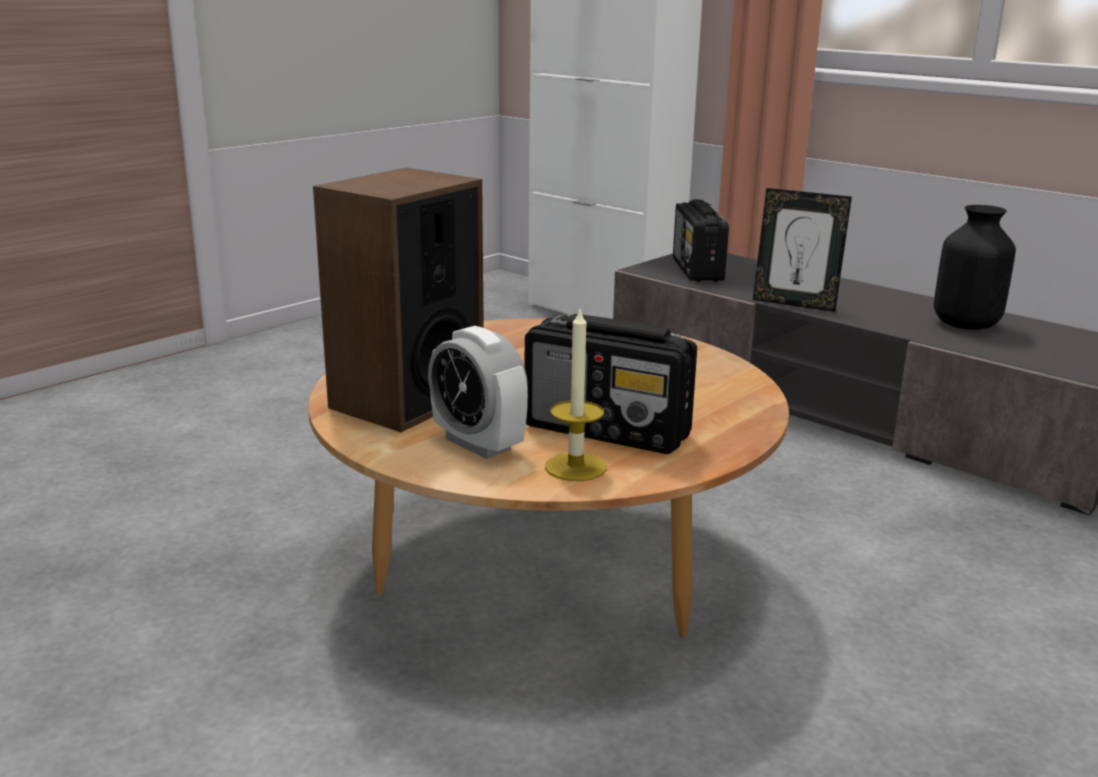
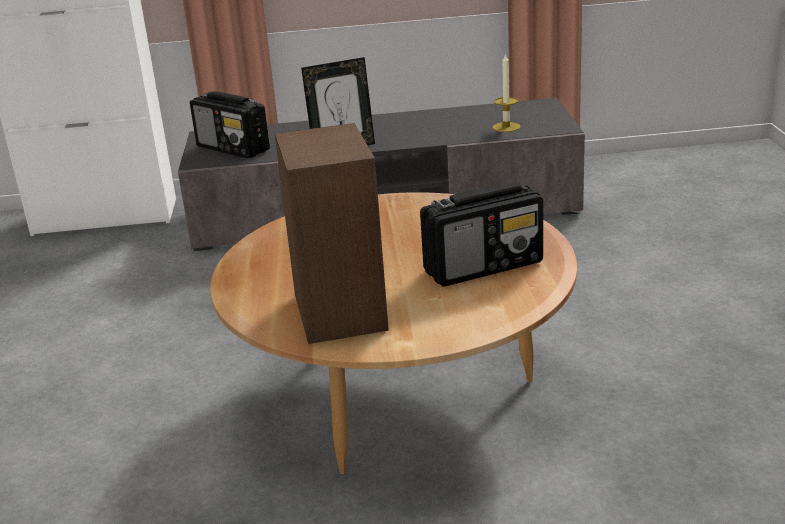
camera: 45 degrees left, 5 degrees up
alarm clock [428,326,528,459] -> none
candle [545,306,606,481] -> candle moved to [493,54,521,132]
black vase [934,205,1016,330] -> none

